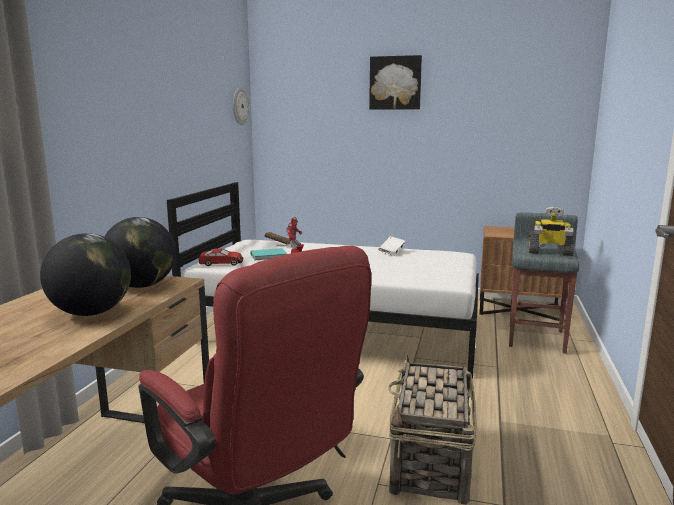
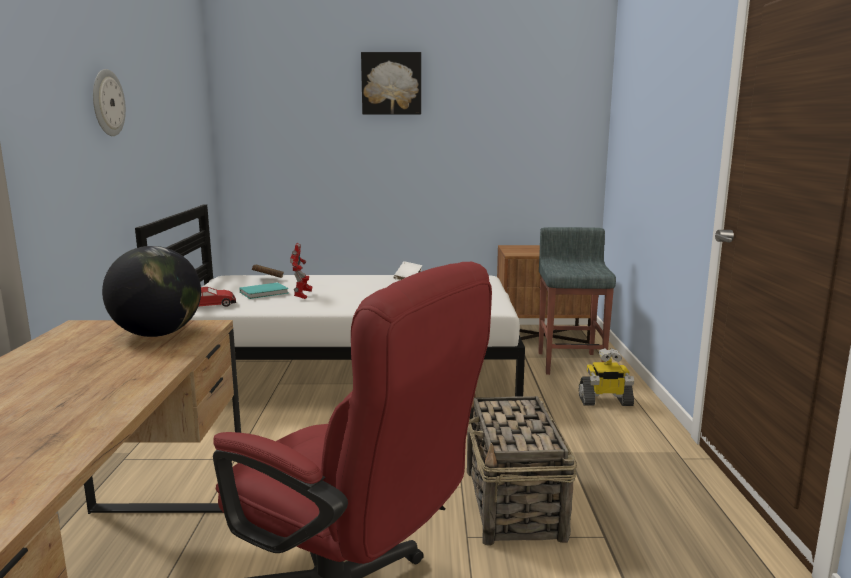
camera: 15 degrees left, 0 degrees up
globe [40,233,131,316] -> none
wall clock [233,87,249,125] -> wall clock moved to [93,69,126,136]
toy robot [528,206,574,256] -> toy robot moved to [579,348,634,406]

